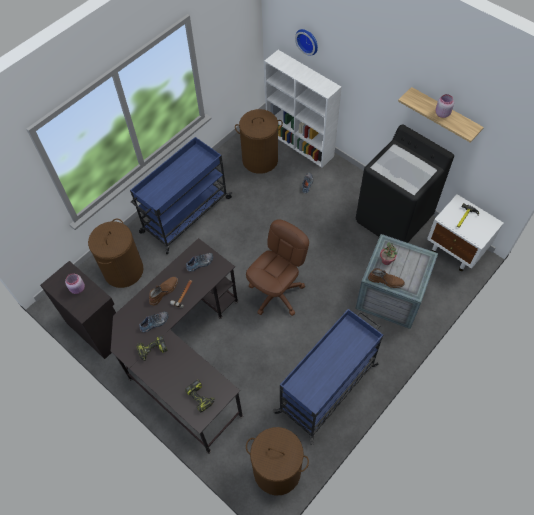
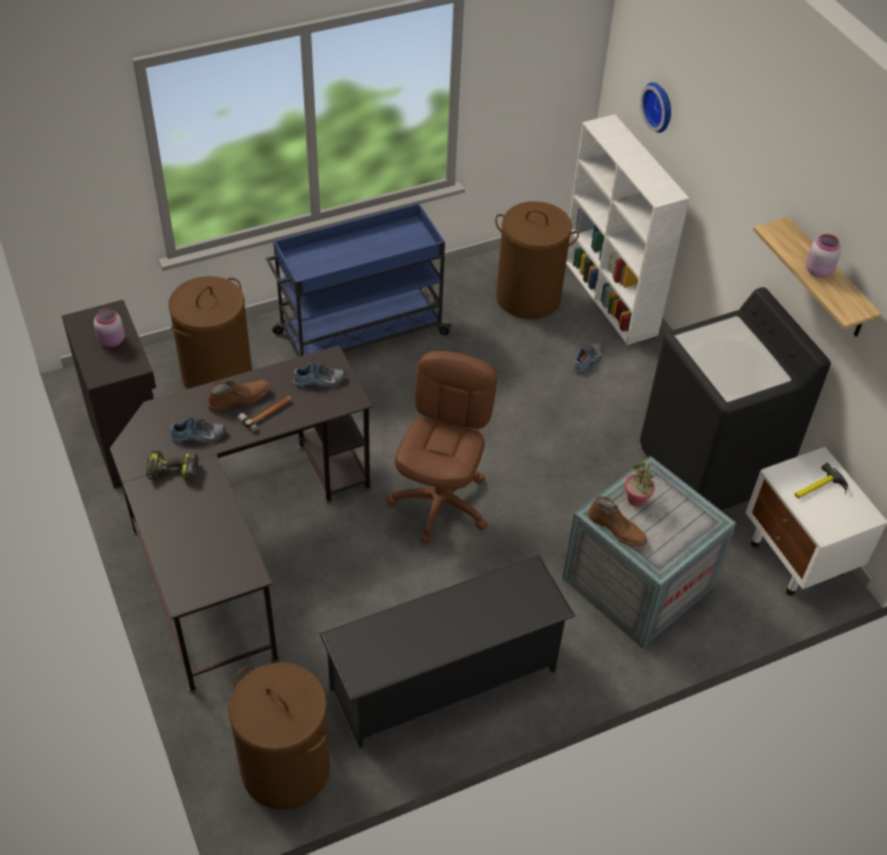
camera: 20 degrees right, 10 degrees down
power drill [185,380,215,413] -> none
brown office chair [246,219,309,316] -> brown office chair turned 45 degrees counterclockwise [387,351,497,544]
blue cart [273,309,383,445] -> black shoe rack [320,555,575,748]

